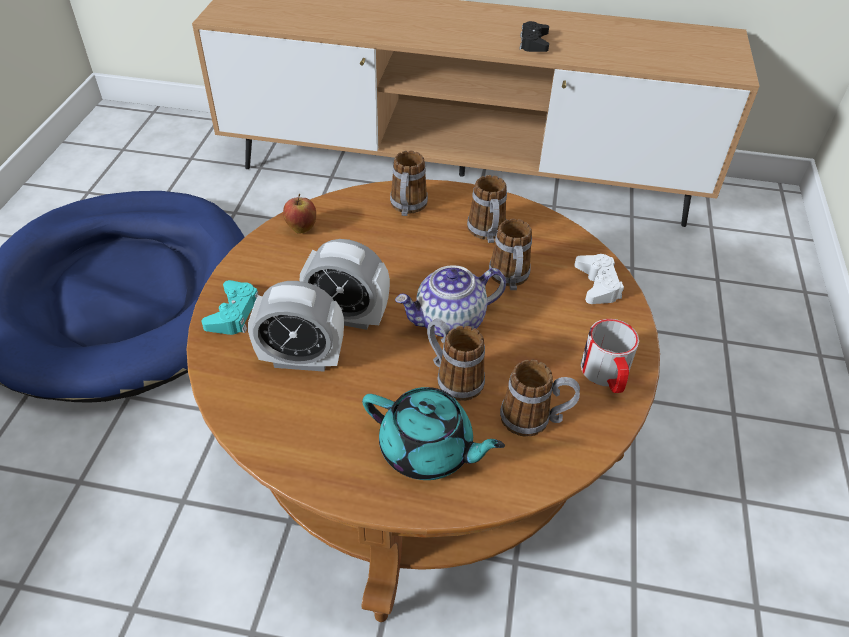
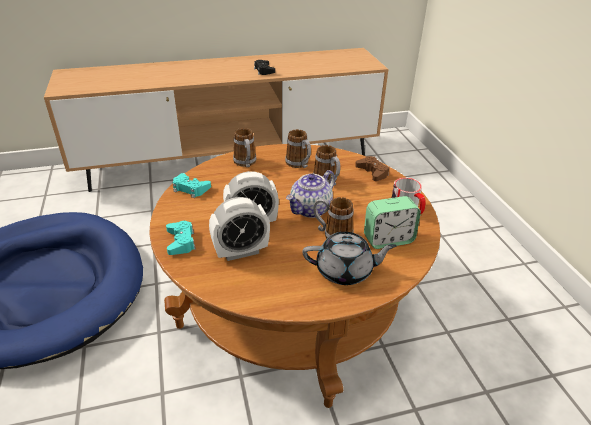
camera: 25 degrees left, 10 degrees down
apple [283,194,316,234] -> turquoise game controller [173,173,211,198]
turquoise teapot [362,387,505,480] -> grey teapot [302,232,397,285]
mug [500,360,580,437] -> alarm clock [364,196,421,249]
white game controller [574,254,624,304] -> brown game controller [355,156,389,181]

